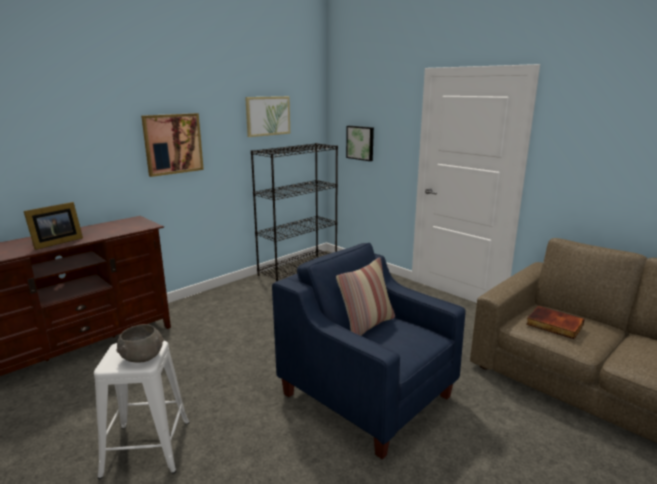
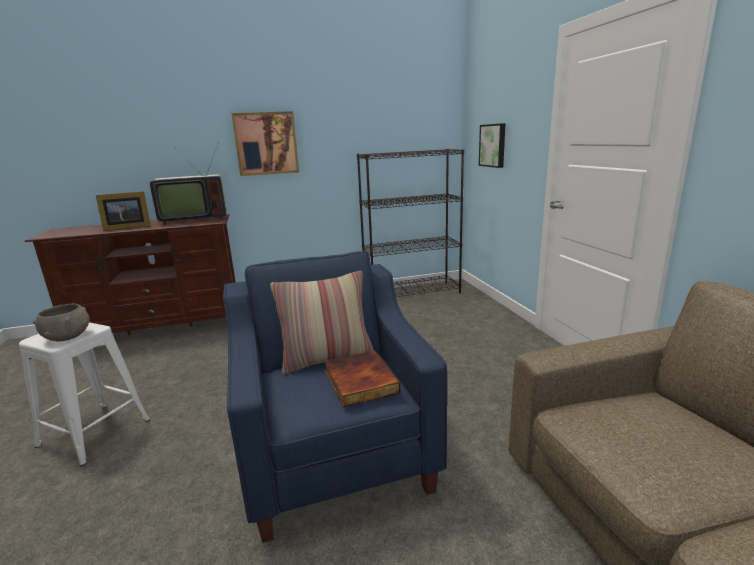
camera: 30 degrees right, 0 degrees up
picture [245,96,290,137] -> none
book [526,306,585,339] -> book moved to [324,350,401,407]
none -> television [150,142,227,225]

